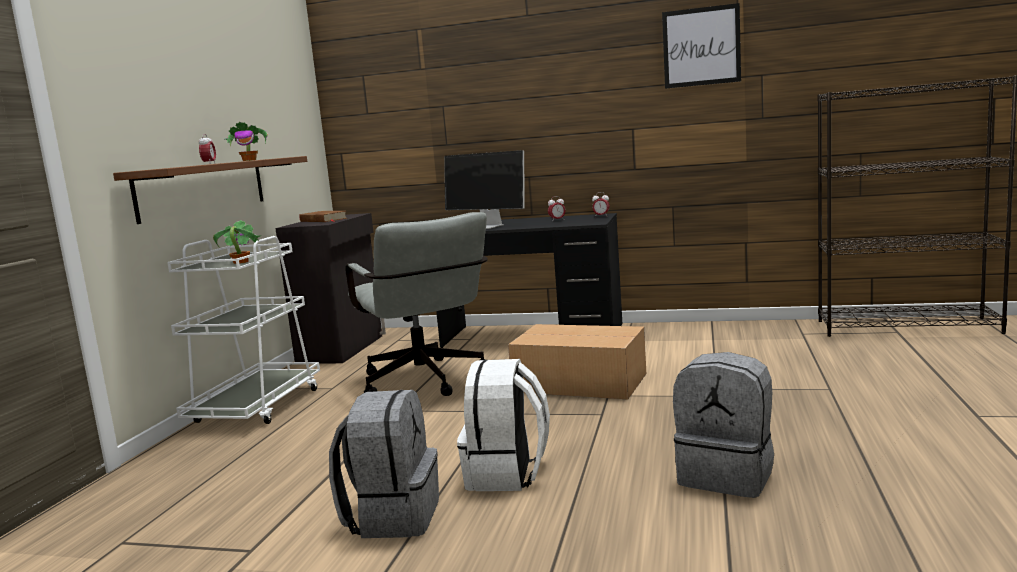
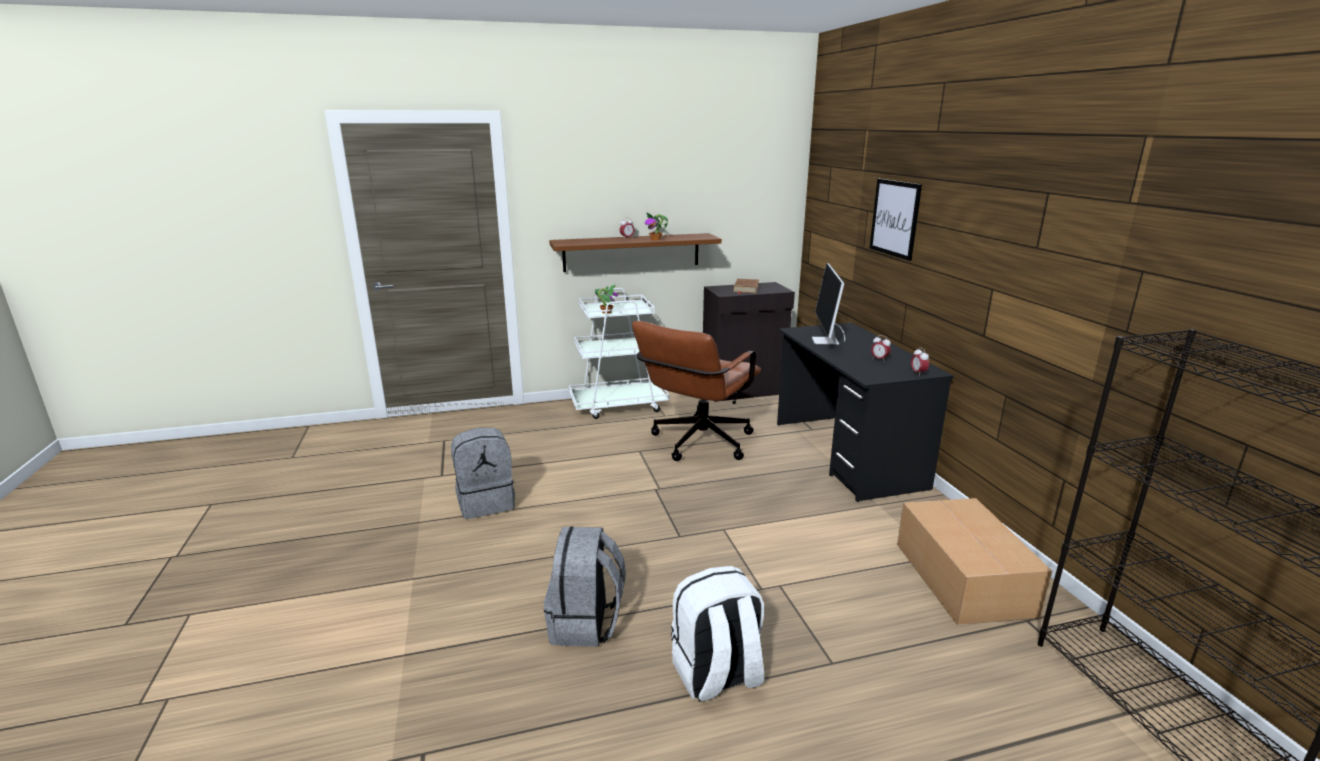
camera: 60 degrees right, 10 degrees up
grey office chair [345,212,488,396] -> brown office chair [632,321,761,461]
white backpack [457,359,550,491] -> white backpack moved to [671,566,764,702]
cardboard box [508,324,646,399] -> cardboard box moved to [897,498,1052,625]
picture [662,3,741,89] -> picture moved to [870,179,922,261]

